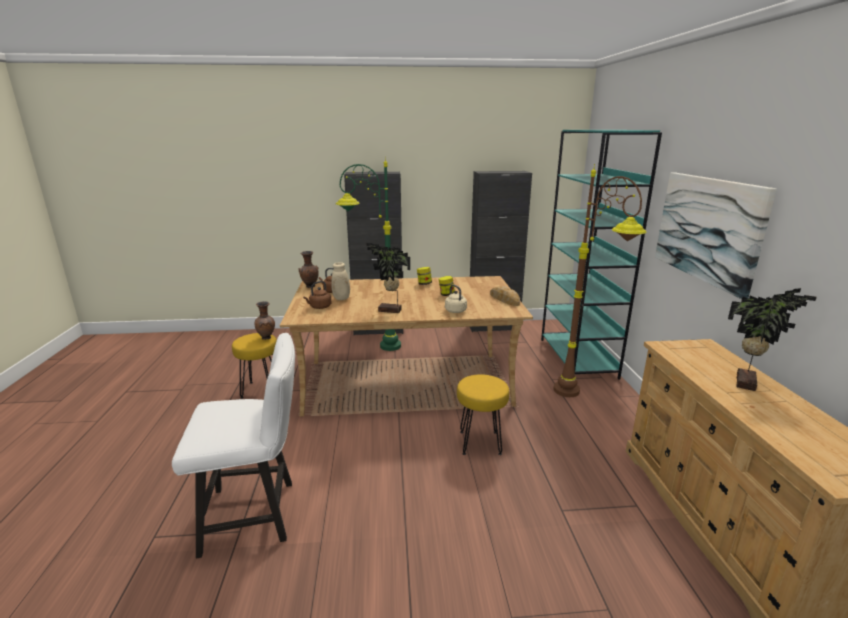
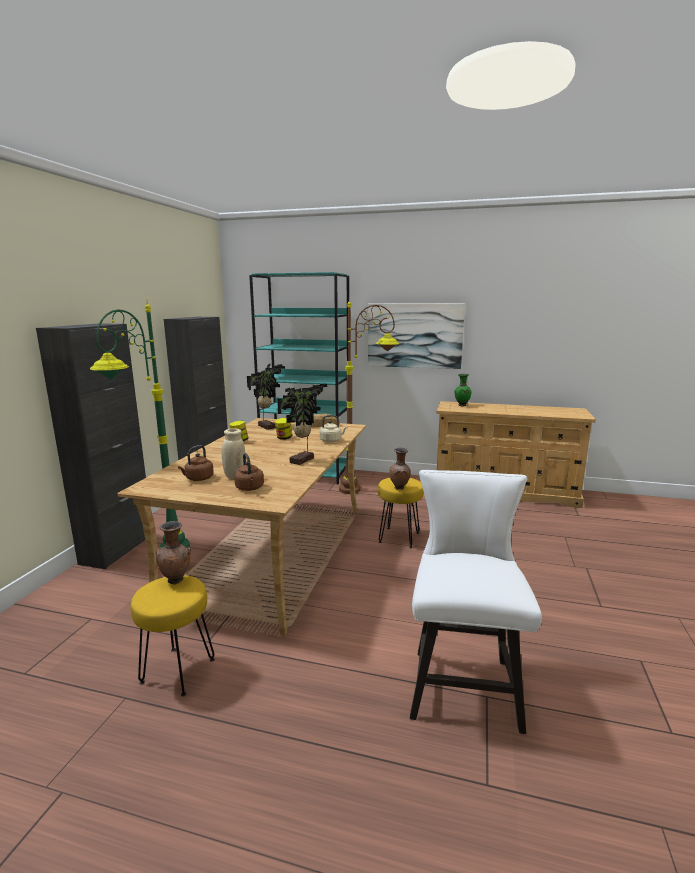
camera: 70 degrees left, 5 degrees down
brown vase [299,251,319,288] -> brown vase moved to [389,448,411,490]
potted plant [728,288,817,391] -> potted plant moved to [247,364,285,430]
none -> green vase [454,374,471,406]

